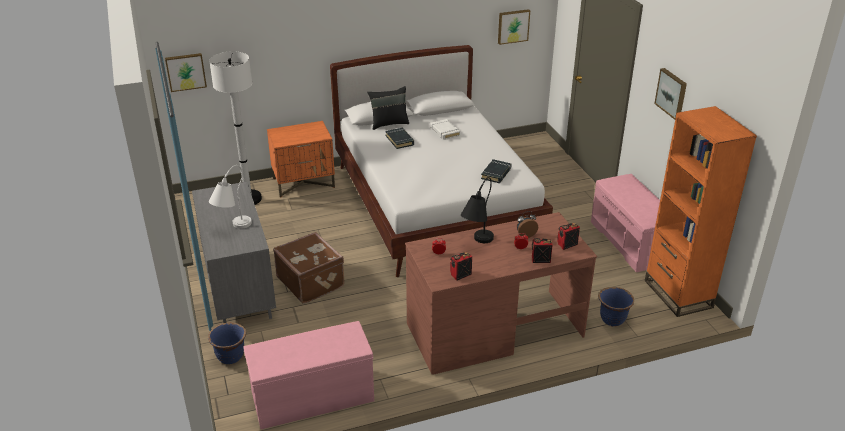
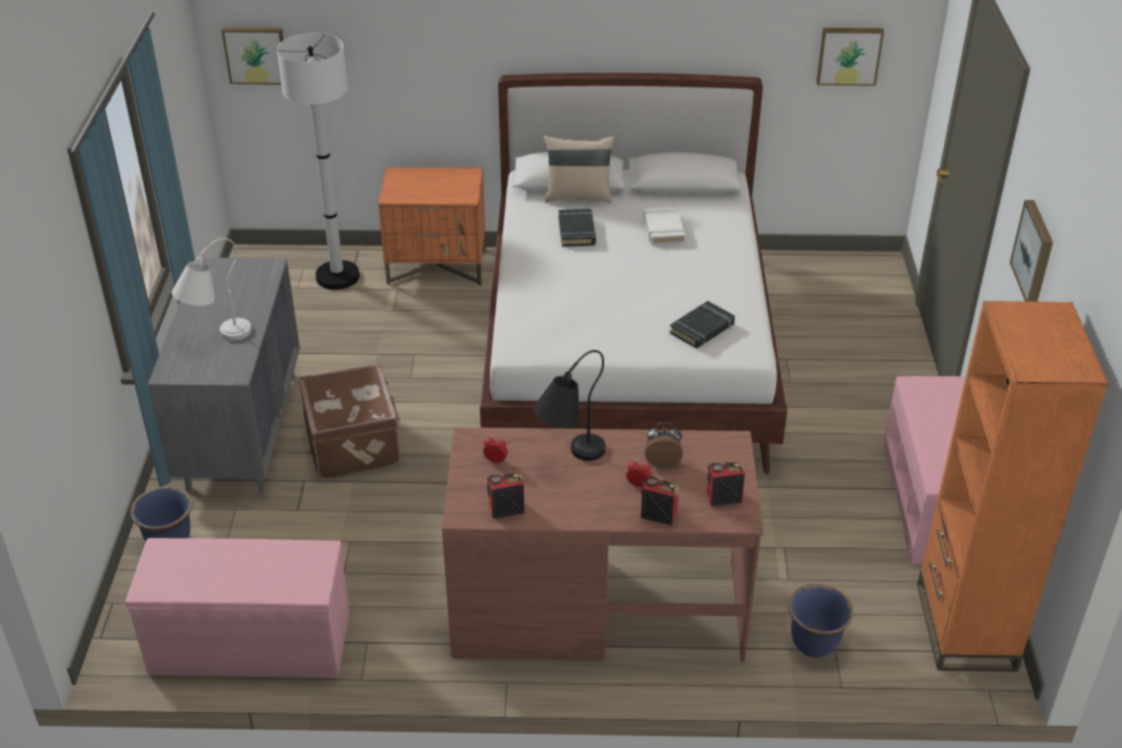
camera: 20 degrees right, 5 degrees up
black pillow [367,86,409,130] -> beige pillow [544,136,614,203]

